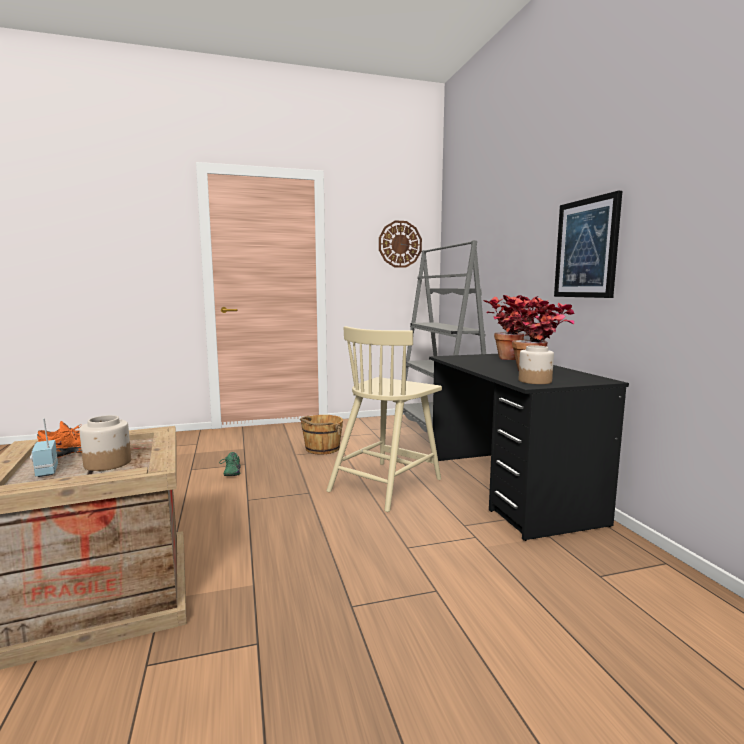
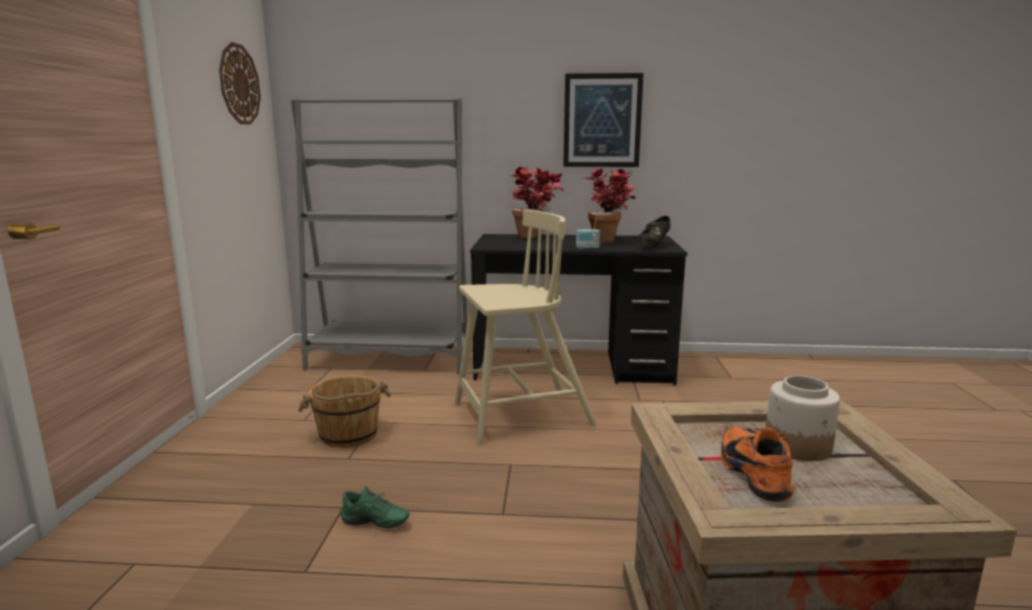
camera: 70 degrees left, 5 degrees up
radio [30,418,58,477] -> radio moved to [576,209,600,249]
beige chair [326,326,442,512] -> beige chair turned 75 degrees counterclockwise [455,209,597,444]
jar [519,346,554,384] -> black shoe [637,216,671,247]

